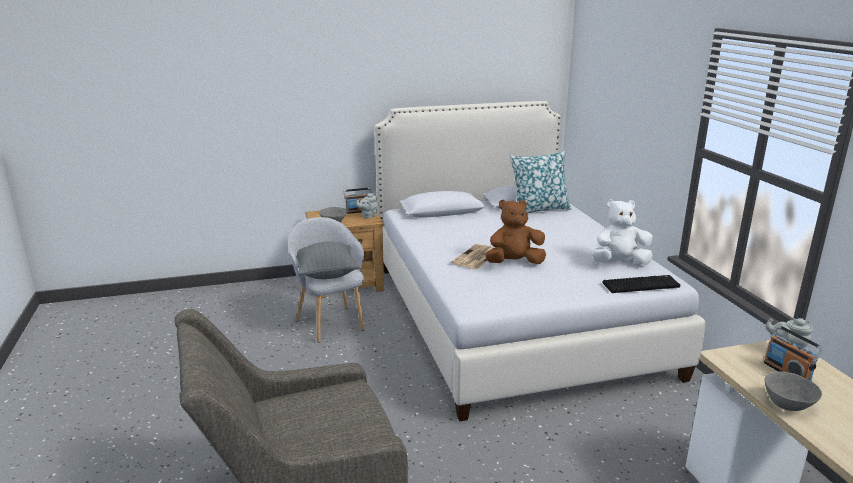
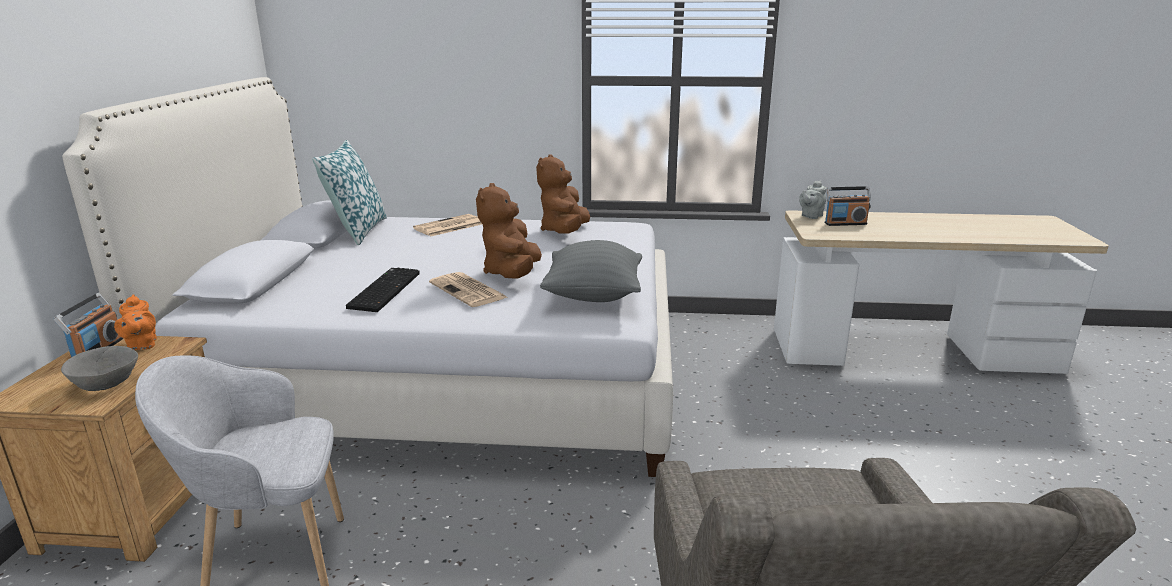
camera: 70 degrees left, 0 degrees up
grey pillow [297,241,360,279] -> grey pillow moved to [540,240,642,302]
grey teapot [357,193,378,218] -> orange teapot [114,294,157,350]
white plush toy [592,199,653,265] -> brown plush toy [536,154,590,234]
keyboard [603,275,680,293] -> keyboard moved to [346,268,420,312]
grey bowl [765,371,822,411] -> none
none -> newspaper [413,214,482,236]

